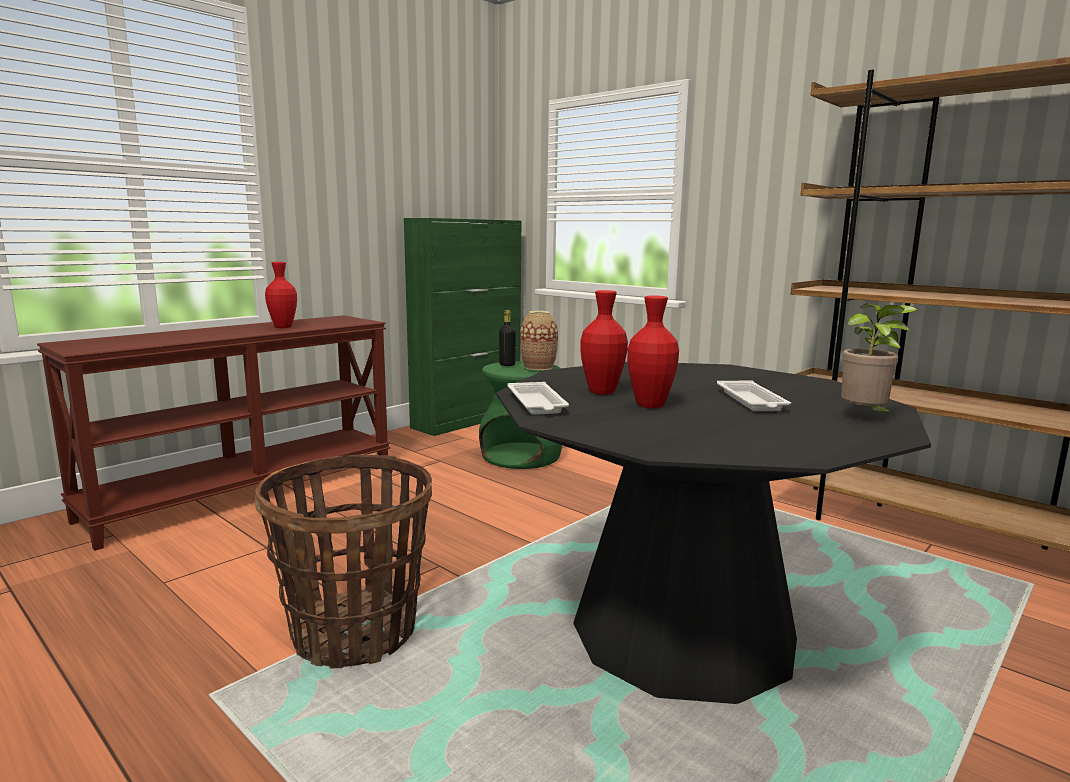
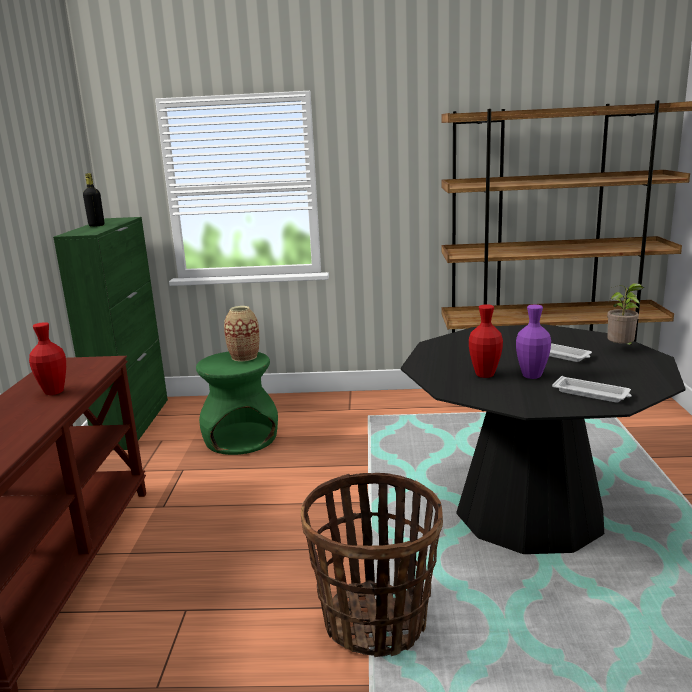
camera: 40 degrees left, 5 degrees up
black bottle [499,310,516,366] -> black bottle moved to [83,173,104,227]
white tray [508,382,569,415] -> white tray moved to [552,376,632,403]
red vase [627,295,679,408] -> purple vase [516,305,551,379]

